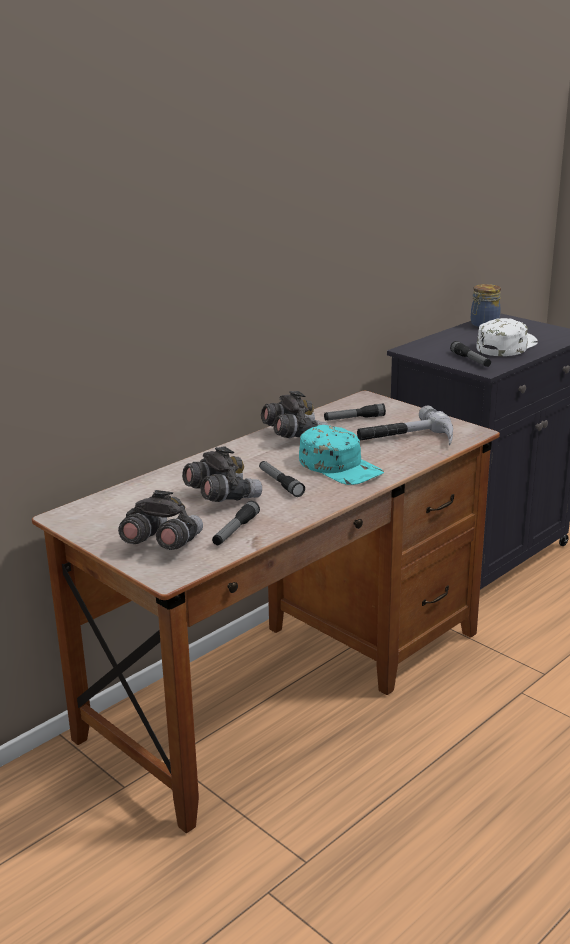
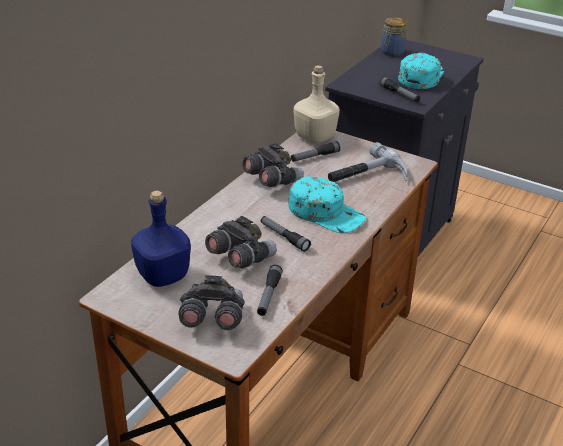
camera: 15 degrees left, 10 degrees up
white cap [477,318,538,356] -> turquoise cap [398,53,444,89]
none -> blue bottle [131,190,191,287]
none -> beige bottle [294,65,340,143]

